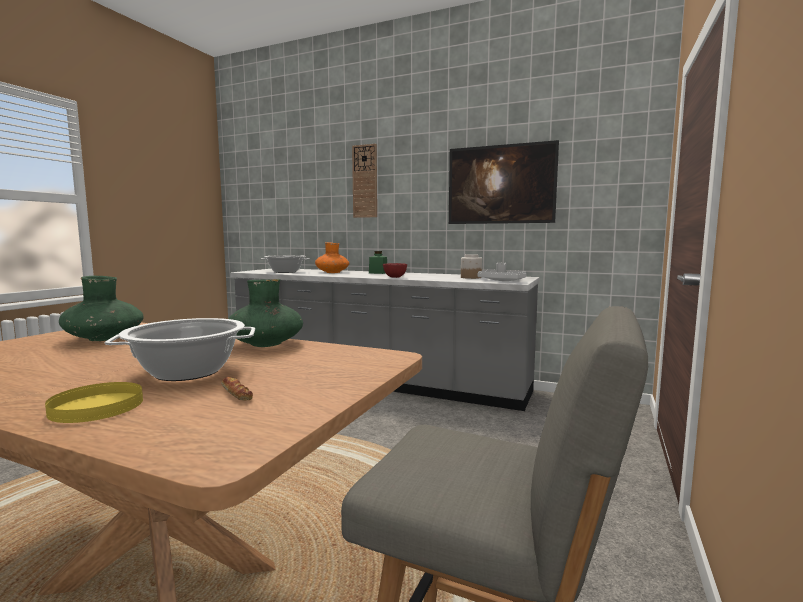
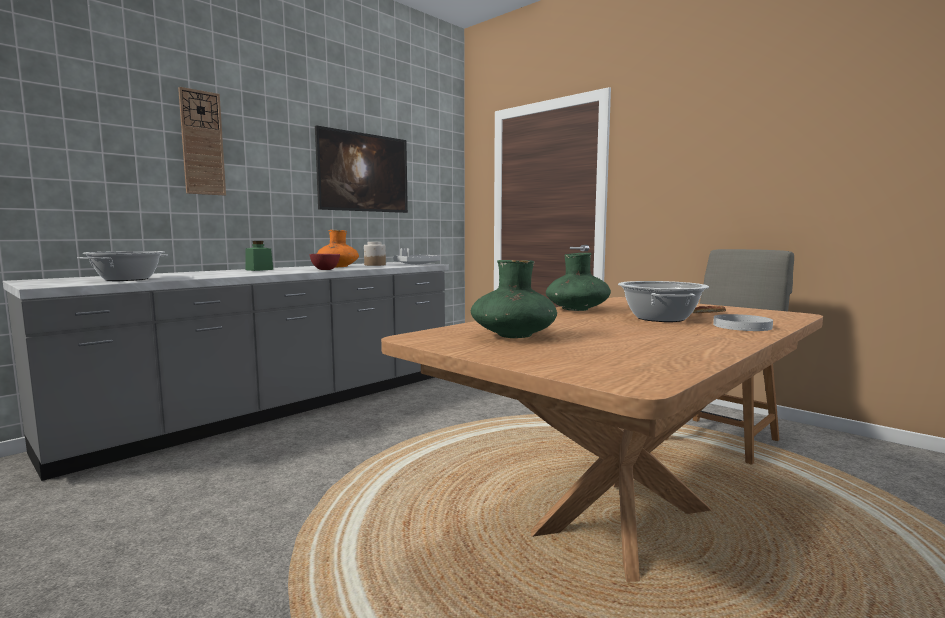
camera: 70 degrees left, 0 degrees up
yellow plate [45,382,143,423] -> white plate [713,314,773,331]
orange vase [315,242,349,273] -> orange vase moved to [317,230,359,267]

